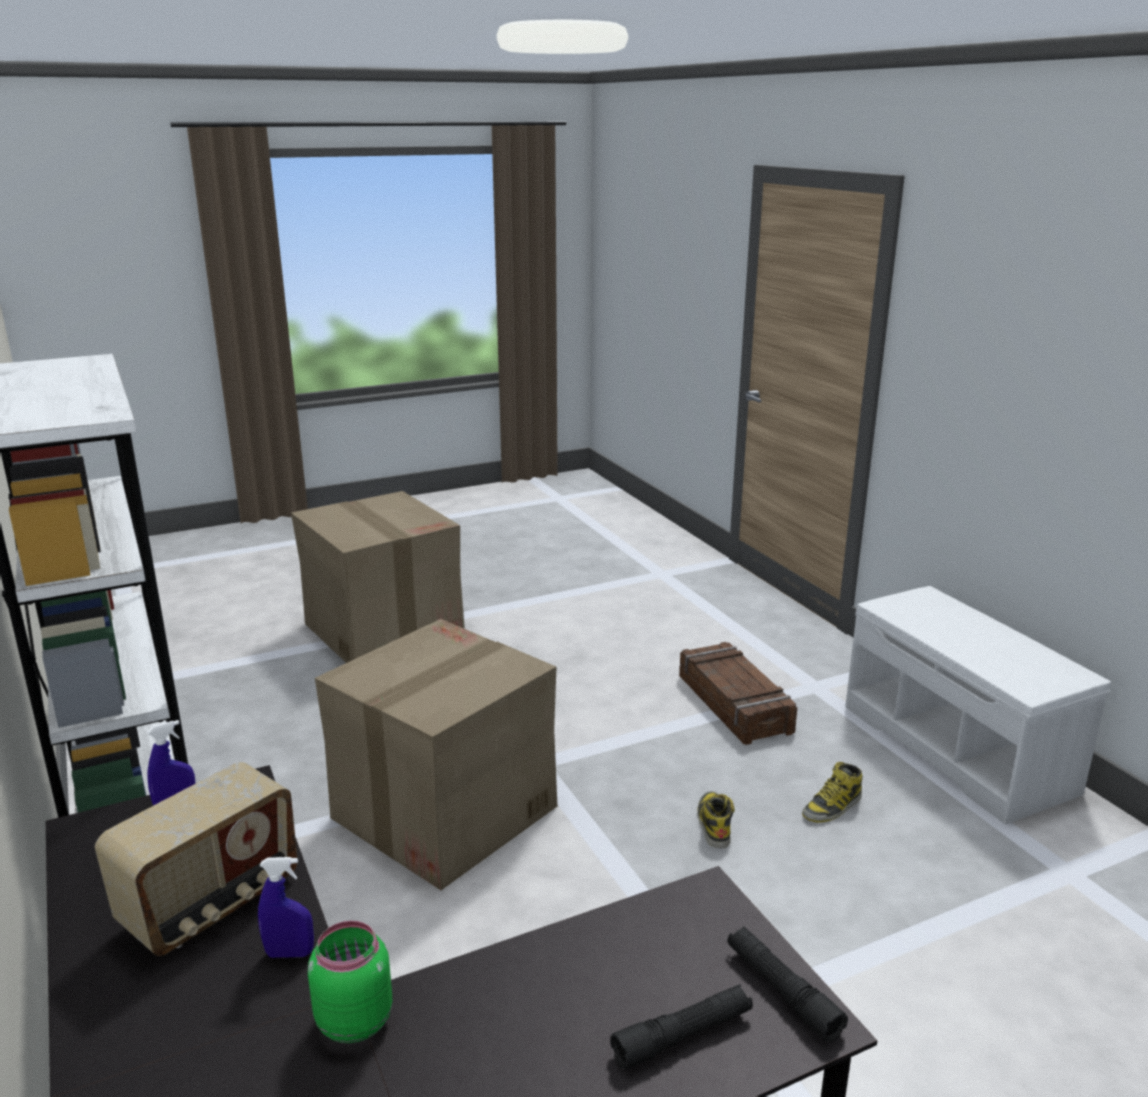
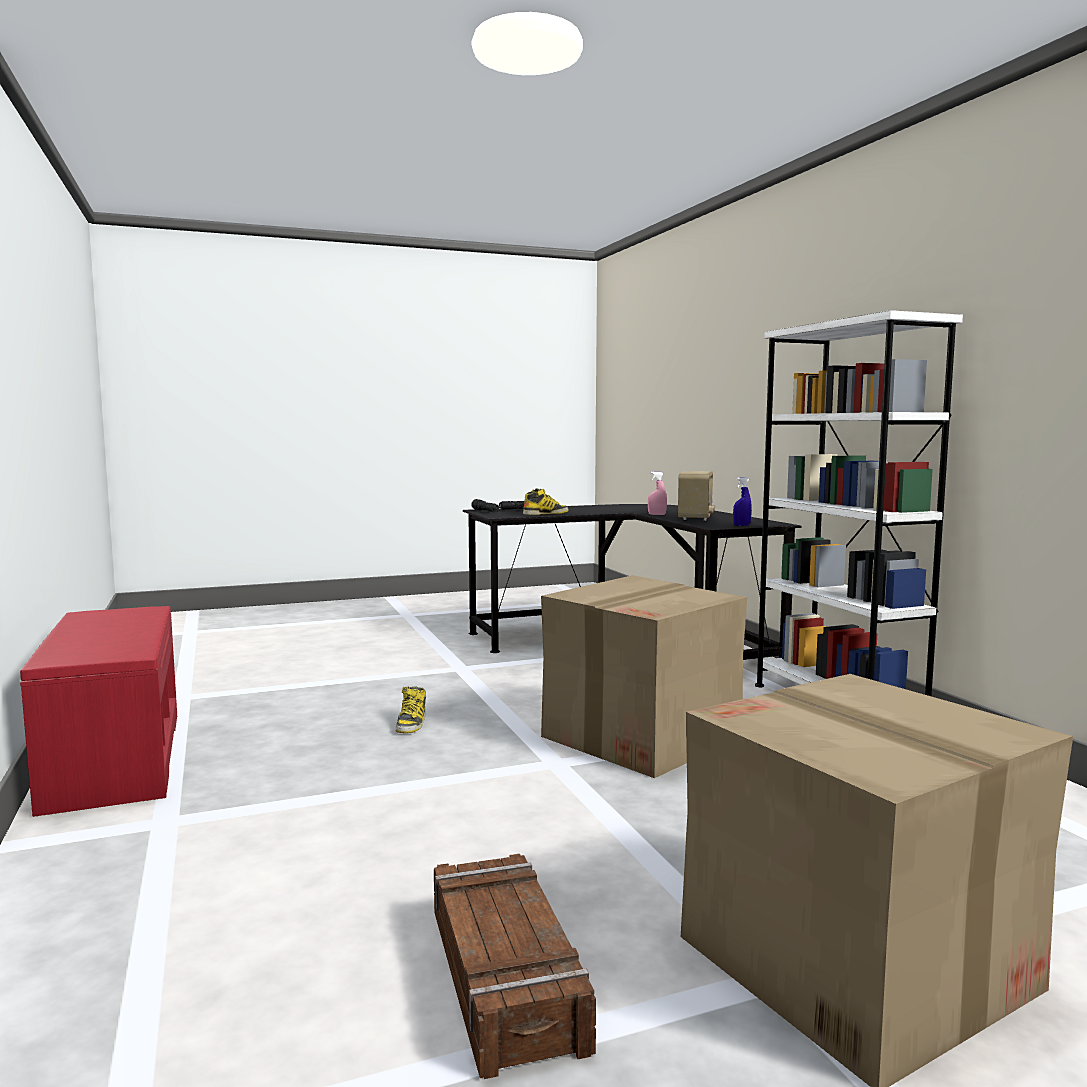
camera: 175 degrees left, 15 degrees down
radio [95,762,297,956] -> radio turned 150 degrees clockwise [678,471,715,521]
blue spray bottle [258,857,314,958] -> pink spray bottle [648,472,667,515]
green jar [308,921,392,1044] -> none
crate [679,642,797,745] -> crate moved to [434,854,596,1079]
boot [802,762,863,823] -> boot moved to [523,488,568,515]
white bench [845,586,1111,825] -> red bench [20,606,177,817]

